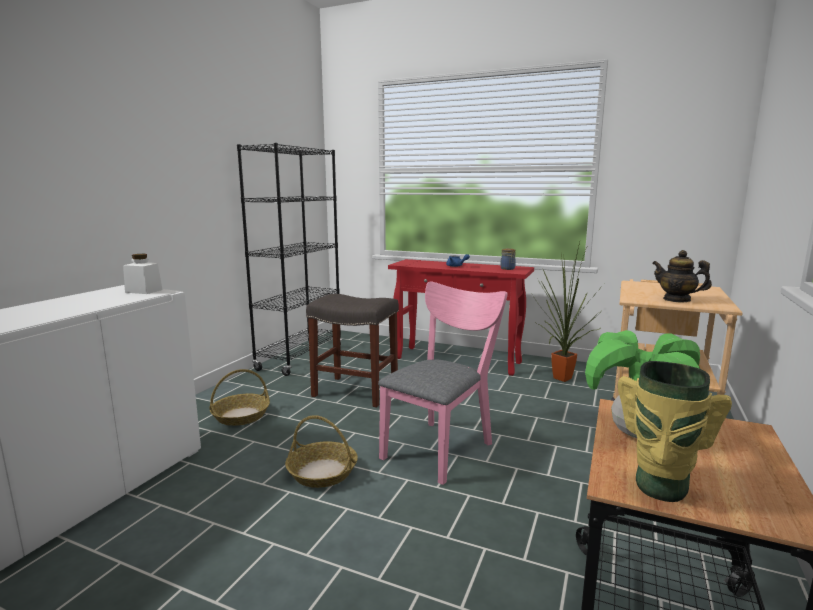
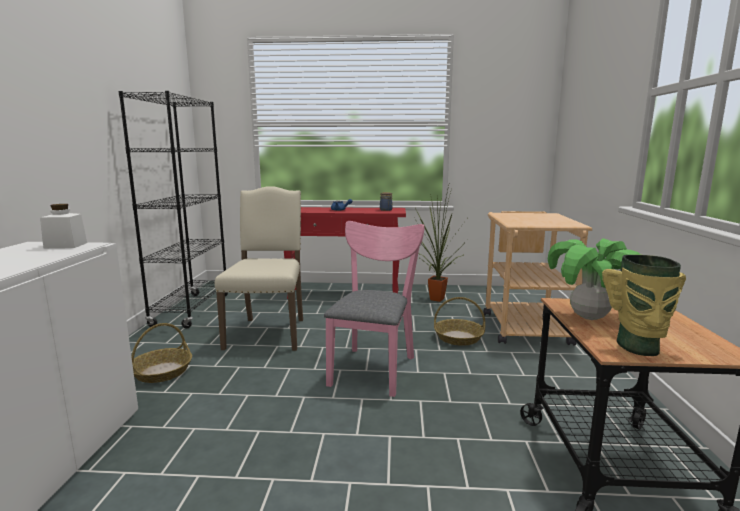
camera: 20 degrees left, 0 degrees up
basket [285,415,358,488] -> basket moved to [434,297,485,346]
grey stool [306,294,399,408] -> beige chair [214,186,303,351]
teapot [652,250,712,302] -> none

